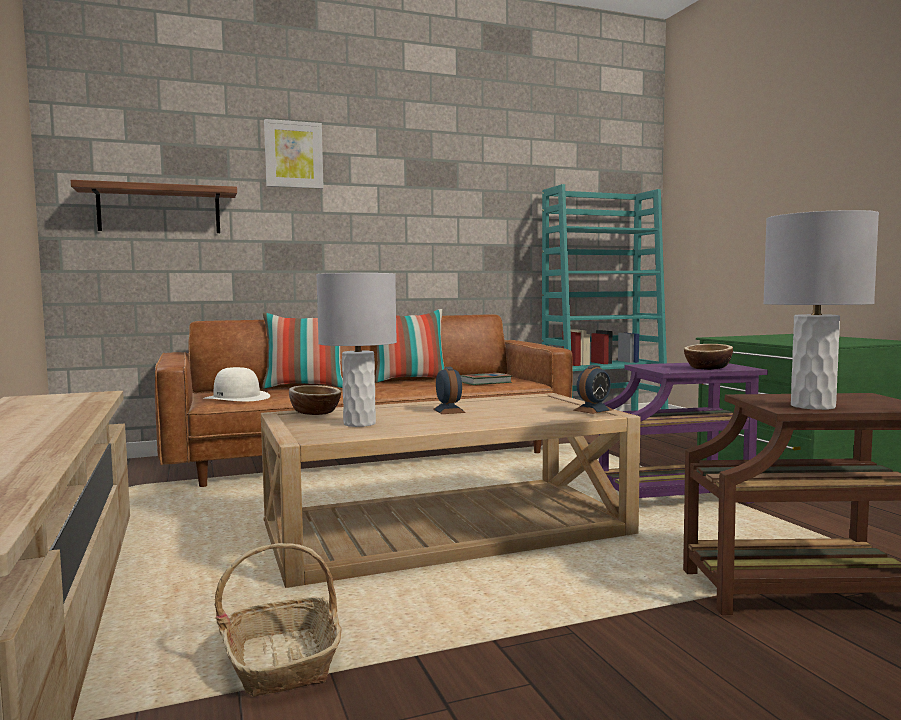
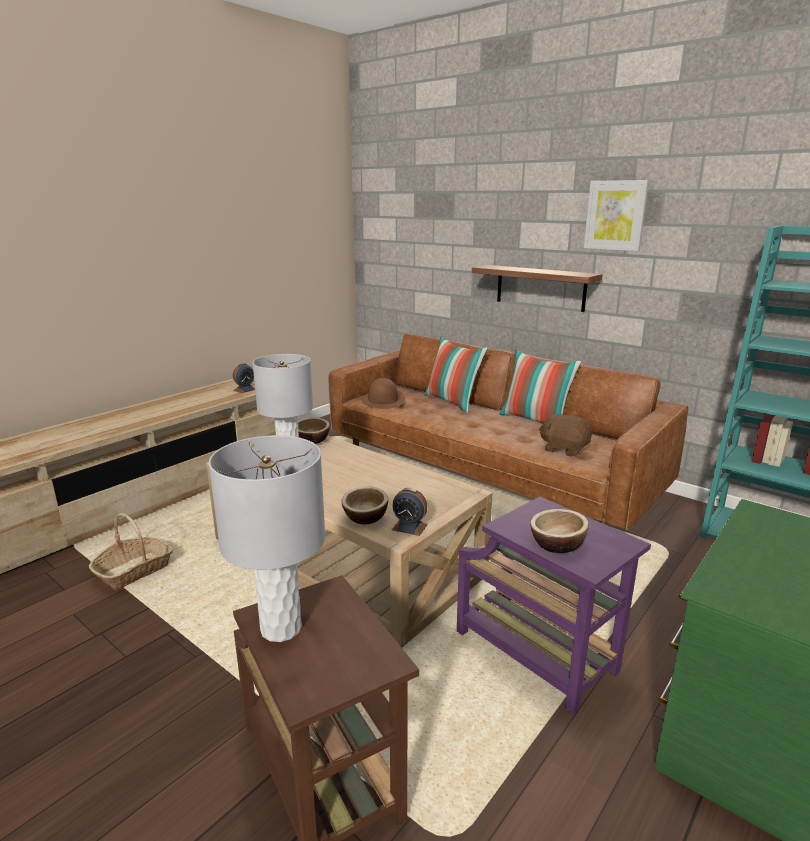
camera: 60 degrees right, 15 degrees up
shelf [71,180,237,233] -> shelf moved to [472,265,603,312]
white hat [204,367,270,402] -> brown hat [361,378,405,409]
picture [264,119,324,189] -> picture moved to [584,180,649,251]
alarm clock [433,367,466,414] -> alarm clock moved to [233,363,255,393]
book [460,373,512,385] -> brown plush toy [539,413,592,457]
none -> bowl [341,486,388,524]

